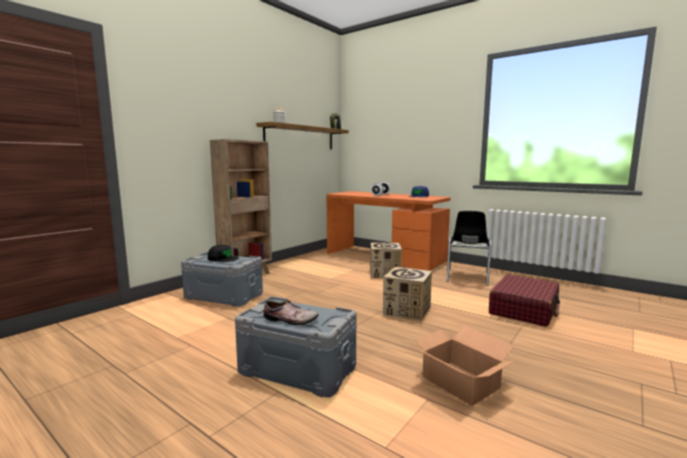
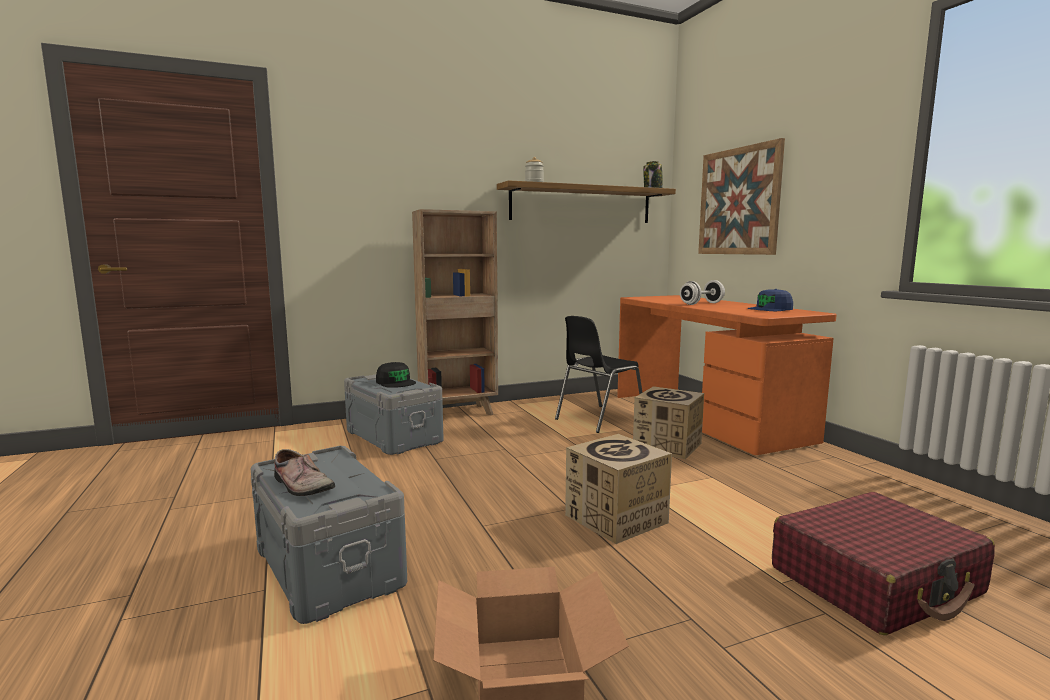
camera: 30 degrees right, 0 degrees up
black chair [447,211,492,286] -> black chair moved to [555,316,643,433]
none -> picture [698,138,785,255]

